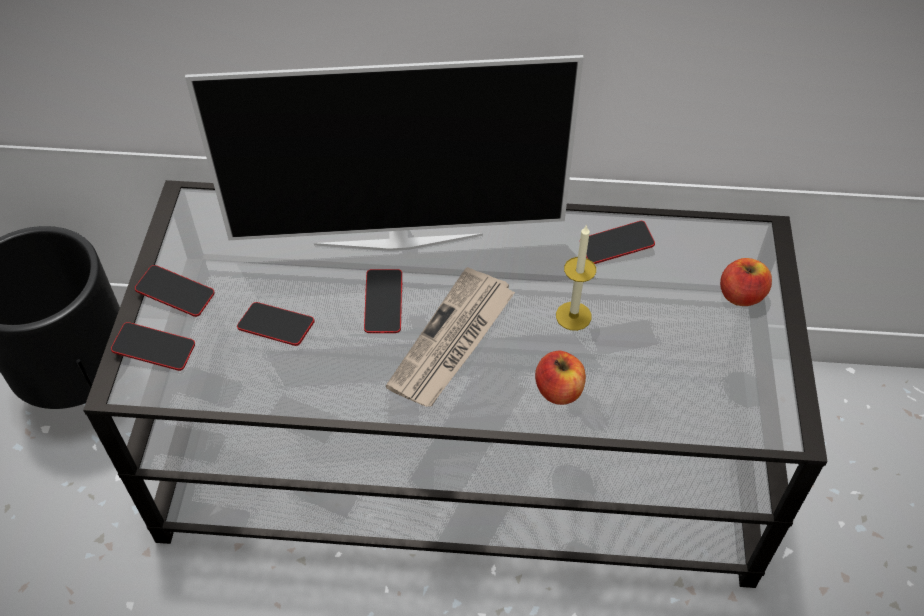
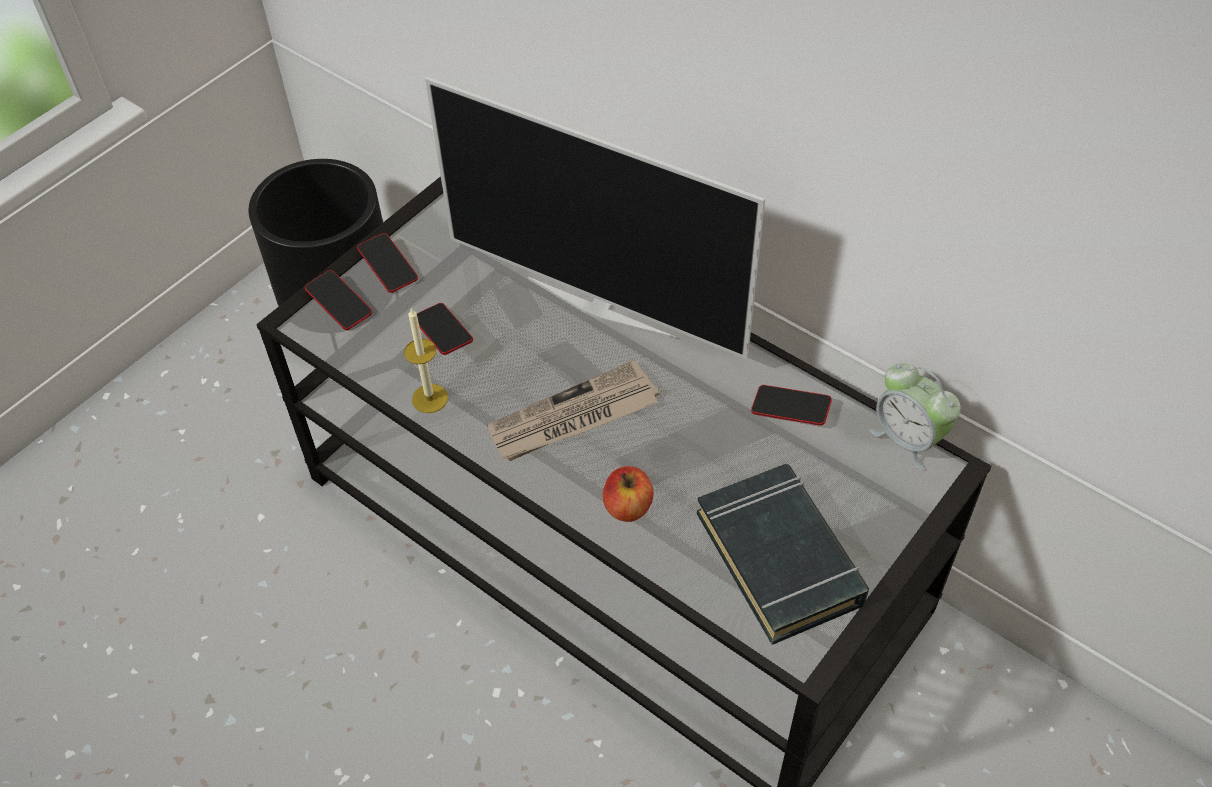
camera: 35 degrees right, 0 degrees up
phone [364,269,402,333] -> none
candle [556,225,596,331] -> candle moved to [404,308,448,413]
apple [720,258,772,306] -> none
none -> black book [697,464,869,645]
none -> alarm clock [869,363,961,471]

